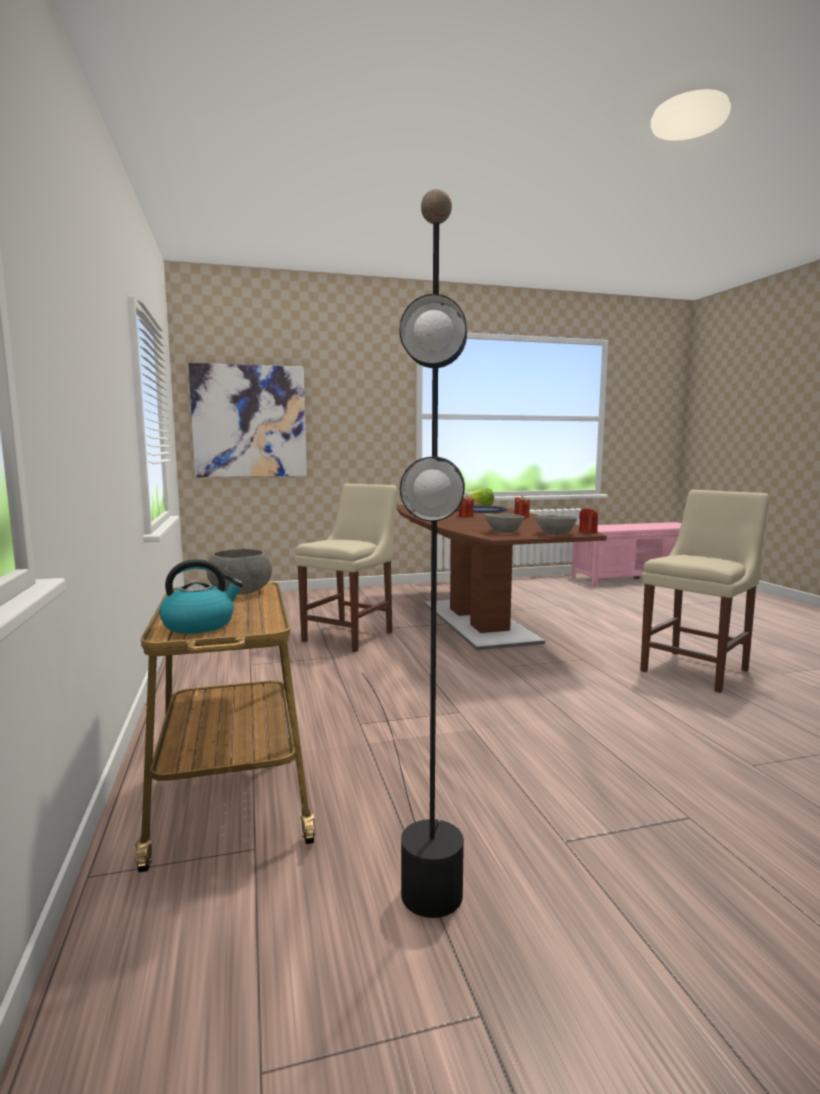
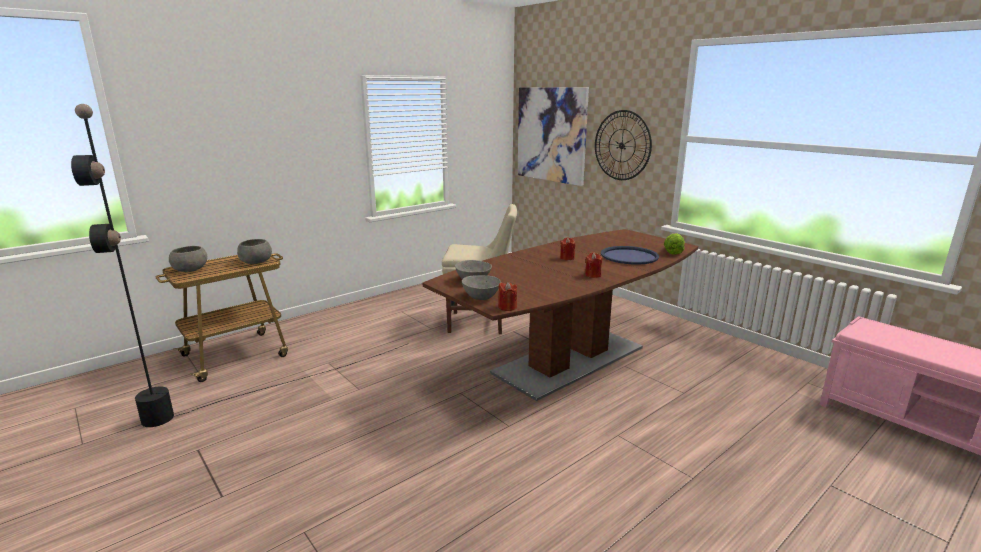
camera: 65 degrees right, 10 degrees up
kettle [159,559,244,634] -> grey bowl [169,246,207,272]
beige chair [640,490,769,693] -> none
none -> wall clock [595,110,652,180]

